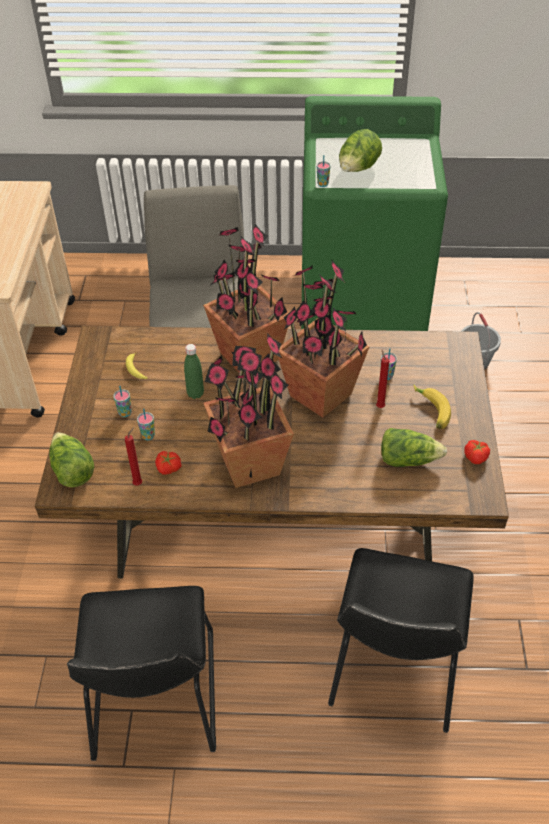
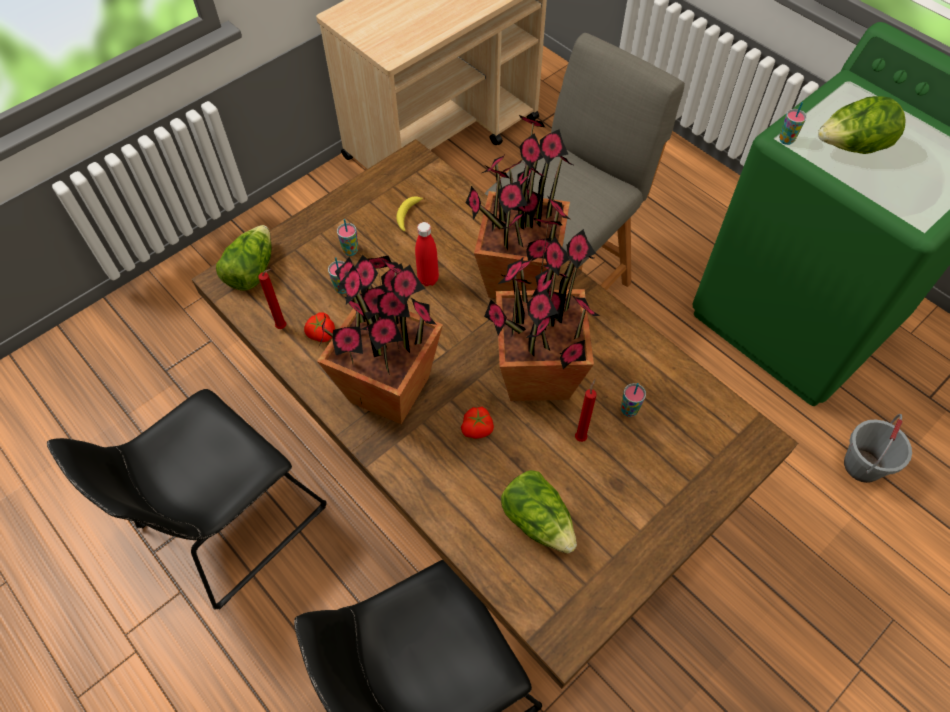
camera: 45 degrees right, 10 degrees up
green bottle [184,344,204,399] -> red bottle [415,222,439,286]
banana [414,385,451,429] -> none
tomato [465,440,490,464] -> tomato moved to [461,407,494,439]

